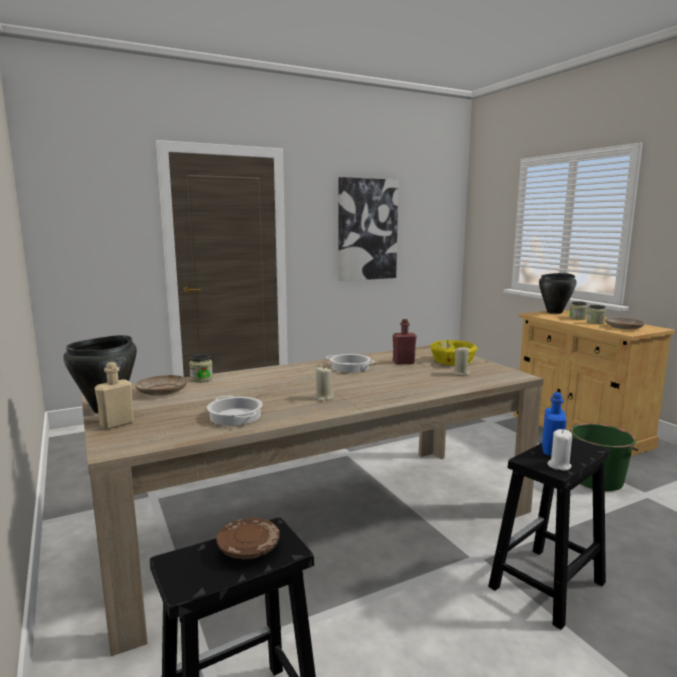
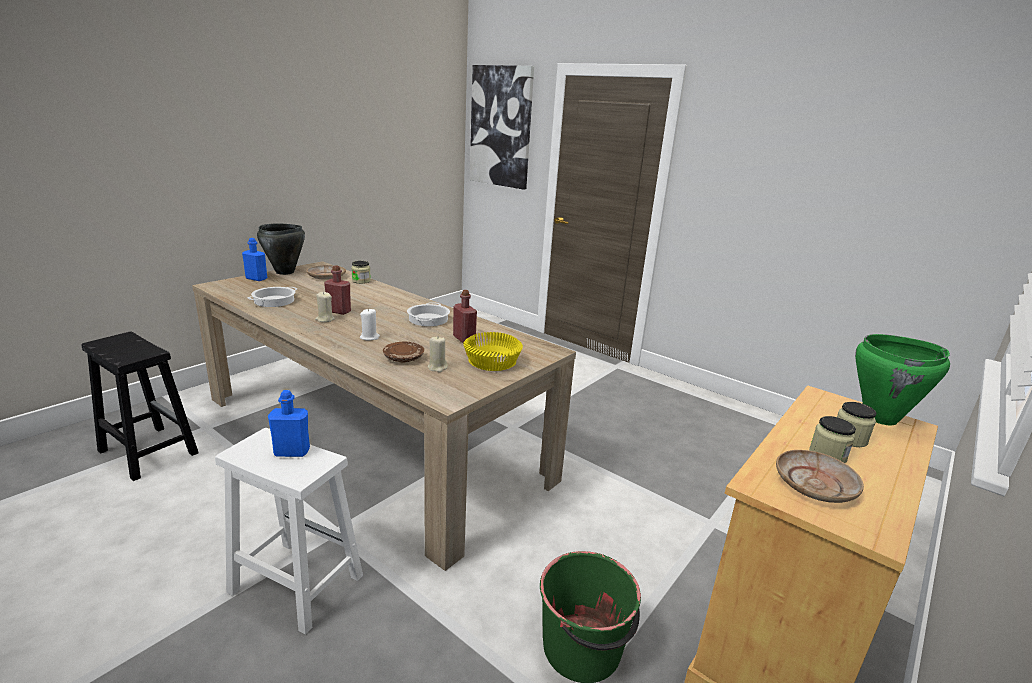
camera: 65 degrees right, 10 degrees up
beige bottle [95,362,134,429] -> blue bottle [242,238,267,281]
brown plate [216,518,280,559] -> brown plate moved to [383,342,424,362]
picture [339,177,399,281] -> picture moved to [470,65,534,190]
black stool [488,438,610,630] -> white stool [215,428,363,635]
black cooking pot [539,273,577,314] -> green cooking pot [855,334,950,425]
white candle [548,429,572,471] -> white candle moved to [360,308,380,340]
none -> red bottle [324,265,351,315]

